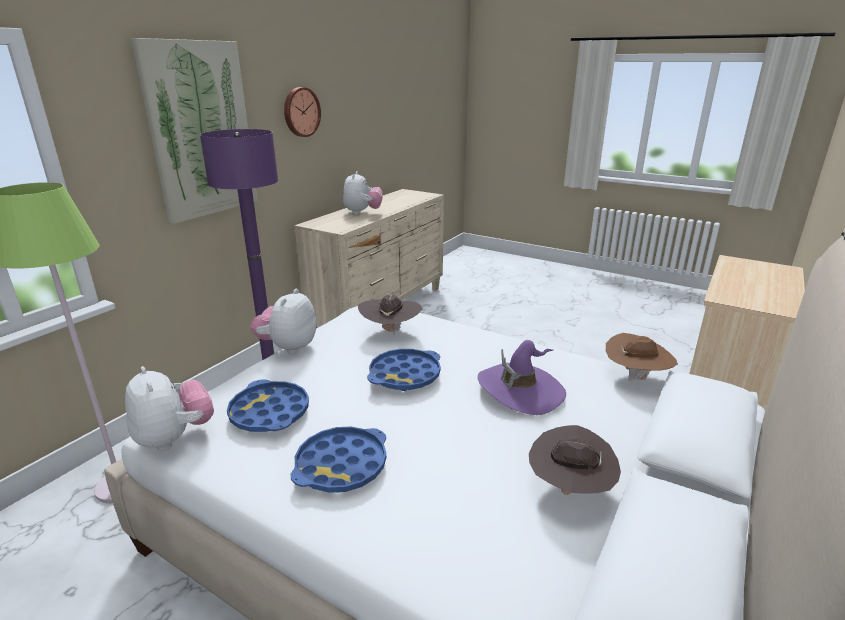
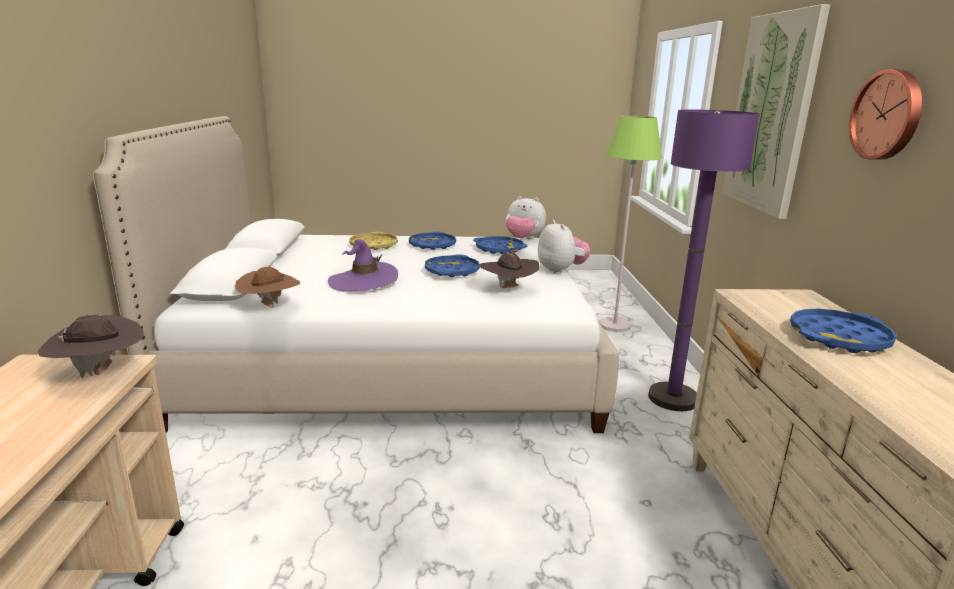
camera: 145 degrees right, 5 degrees down
plush toy [343,171,383,215] -> blue tray [790,309,897,353]
brown hat [529,425,621,495] -> brown hat moved to [37,315,143,378]
none -> yellow tray [349,232,398,250]

